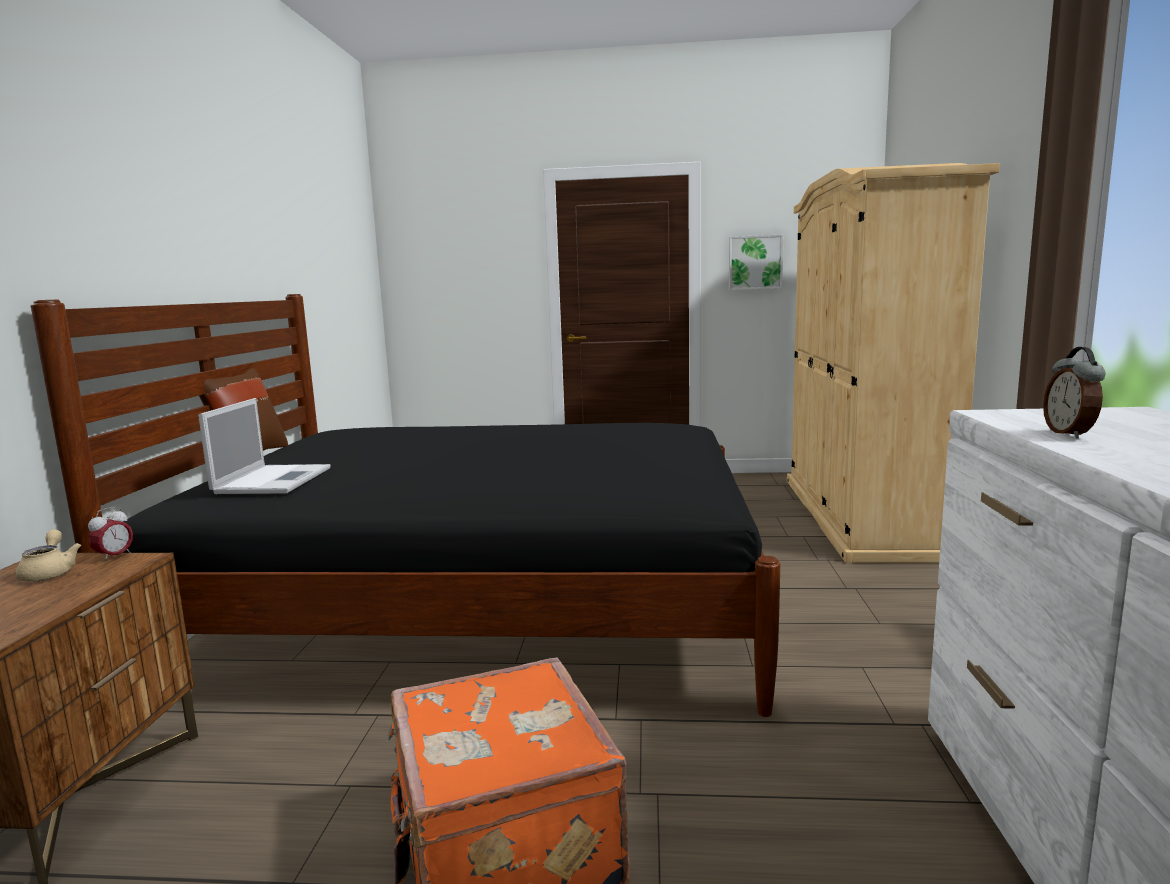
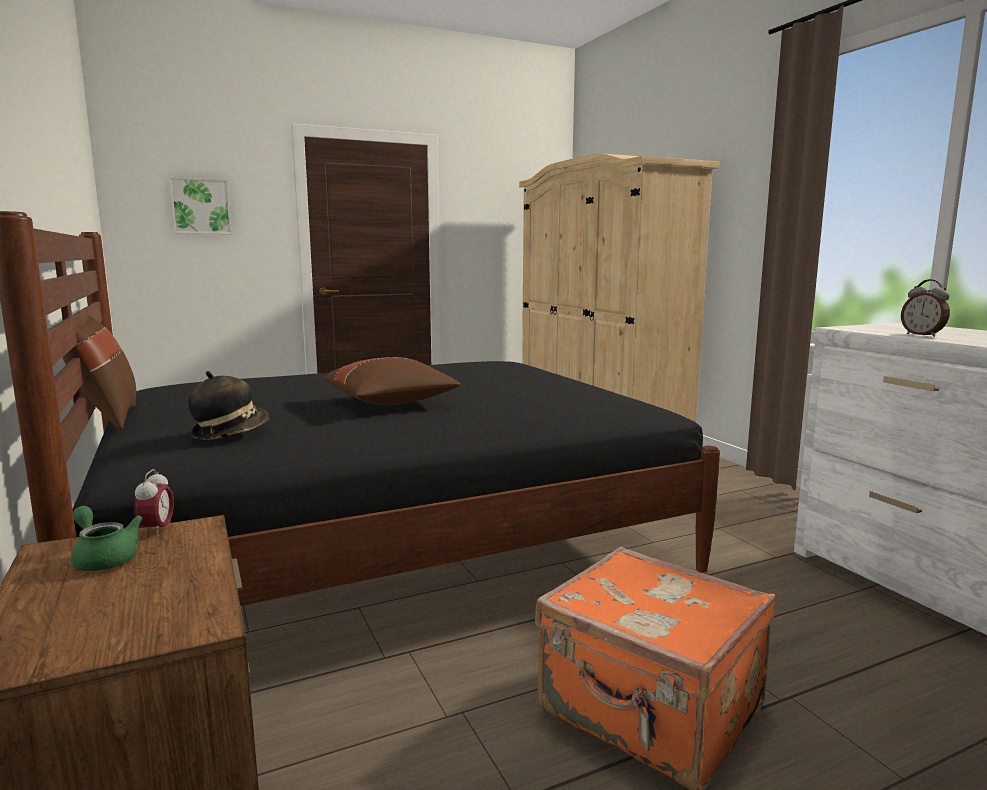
camera: 30 degrees left, 0 degrees up
beige teapot [16,530,81,582] -> green teapot [71,506,143,571]
laptop [198,398,331,494] -> hat [188,371,270,440]
picture [729,235,783,290] -> picture moved to [169,177,232,234]
none -> brown pillow [324,357,461,405]

